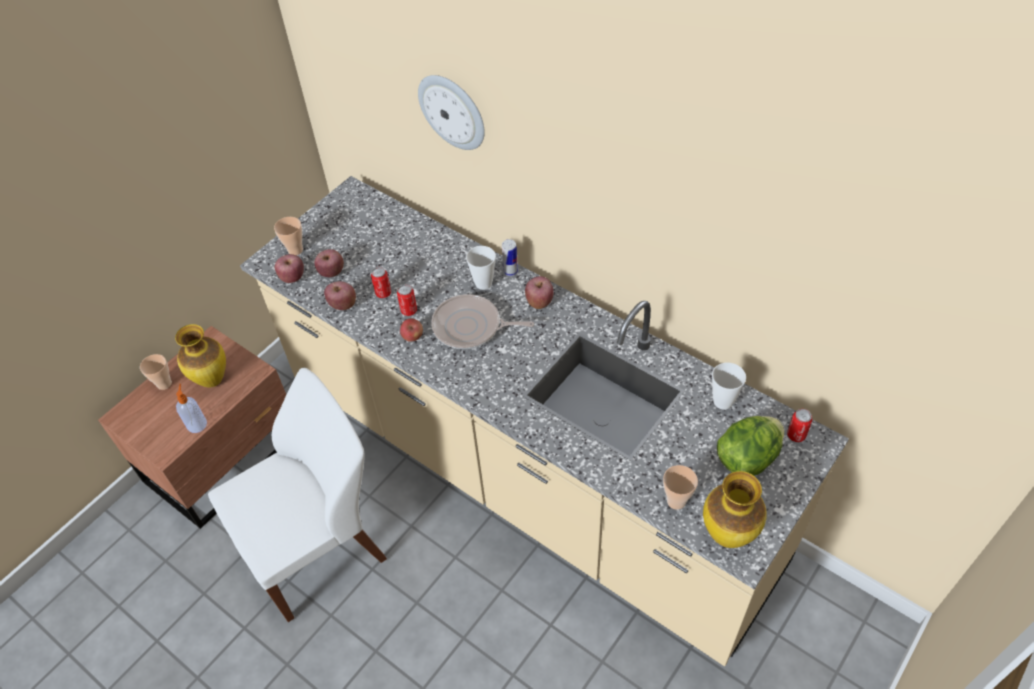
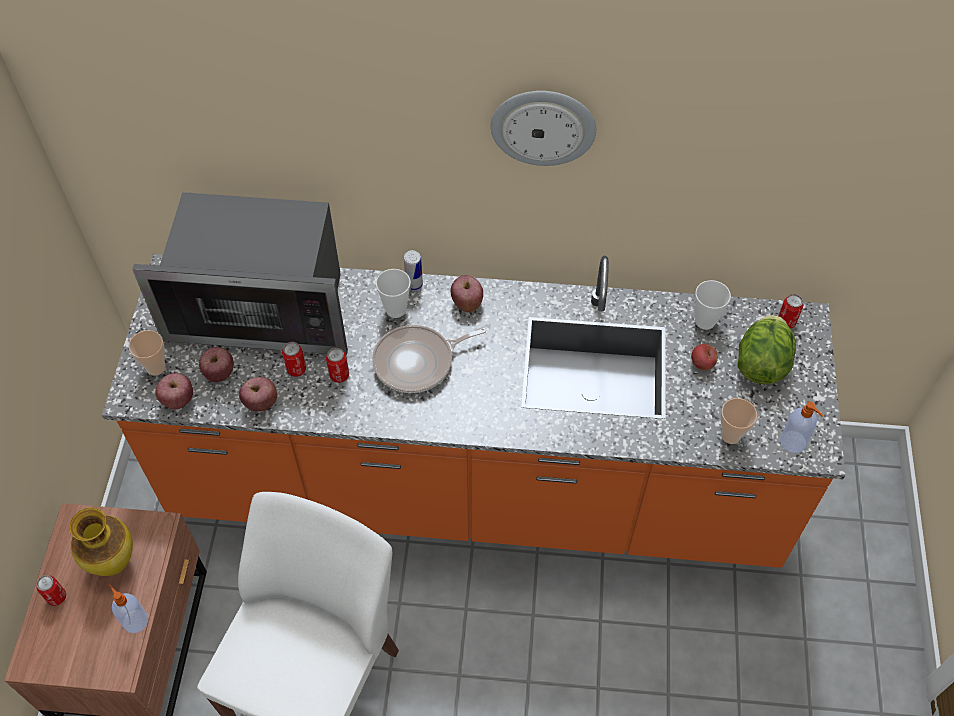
camera: 35 degrees left, 5 degrees up
cup [140,354,172,390] -> can [36,575,66,606]
beige counter [240,176,849,666] -> orange counter [102,254,845,568]
apple [400,318,423,342] -> apple moved to [691,344,718,370]
wall clock [418,75,485,150] -> wall clock moved to [490,91,596,166]
vase [703,471,767,548] -> soap dispenser [780,401,824,453]
none -> microwave [132,192,348,355]

